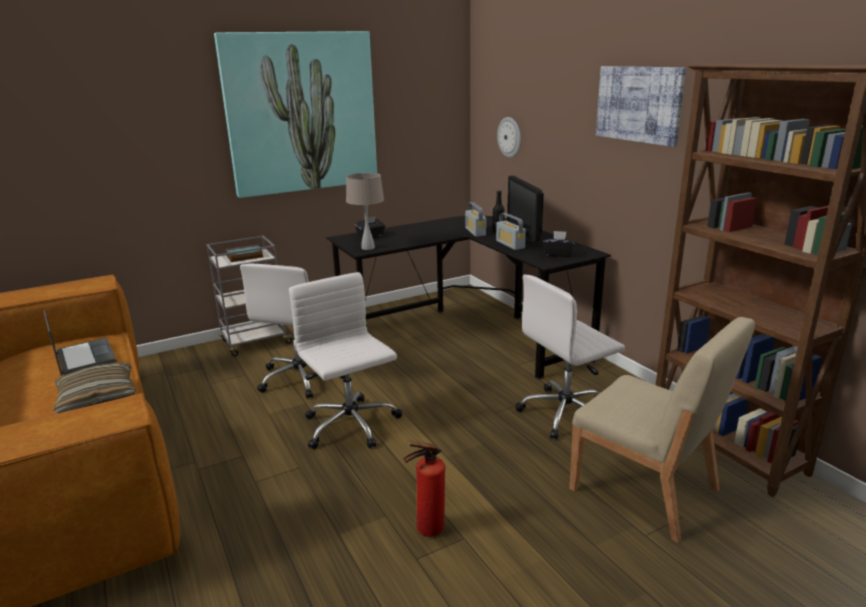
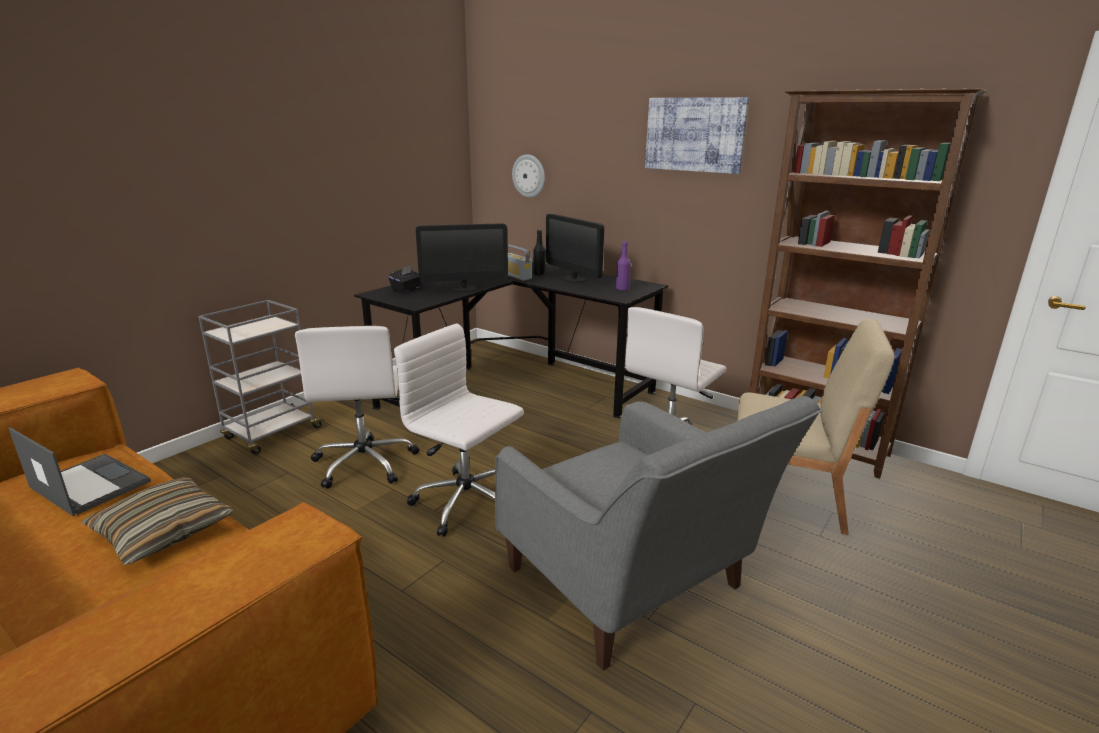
camera: 25 degrees left, 0 degrees up
picture [214,31,377,198] -> none
book [225,245,263,262] -> none
beige table lamp [346,173,384,250] -> none
fire extinguisher [404,440,445,537] -> grey armchair [495,396,823,671]
radio [496,213,526,250] -> none
black tissue box [543,231,575,257] -> purple bottle [616,241,631,290]
none -> monitor [416,223,508,292]

